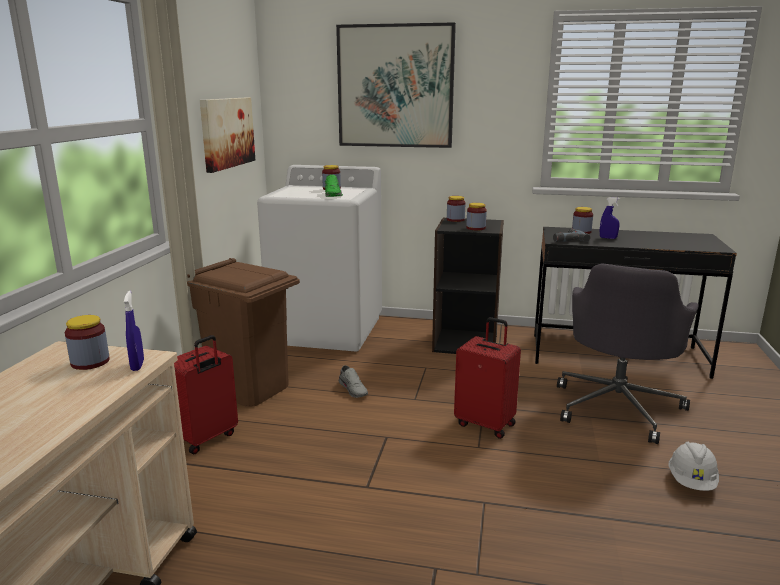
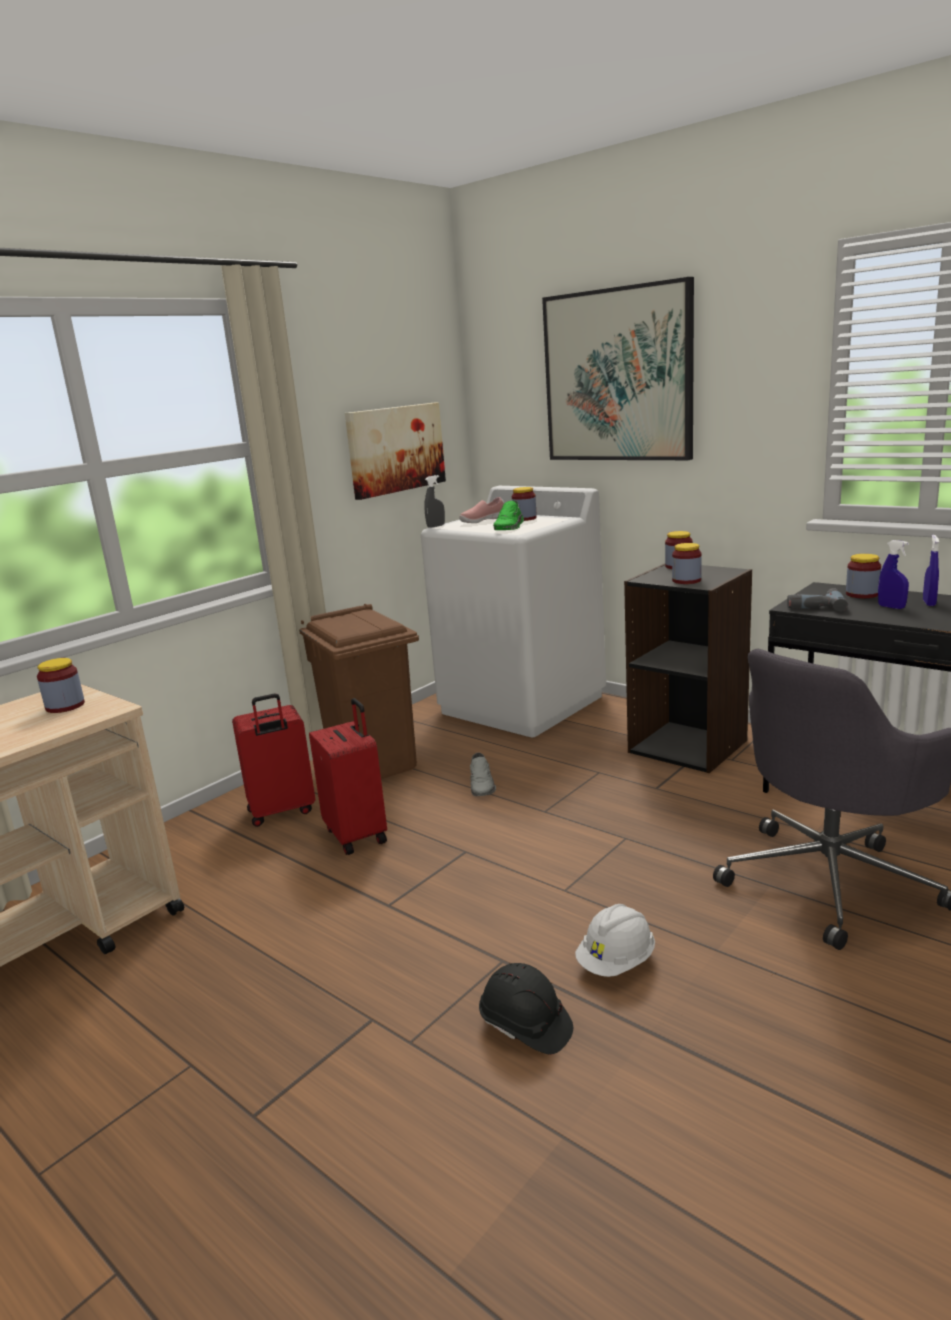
camera: 30 degrees right, 0 degrees up
blue spray bottle [124,291,144,371] -> blue spray bottle moved to [923,535,939,606]
red suitcase [454,317,521,439] -> red suitcase moved to [309,698,387,855]
white hard hat [668,442,719,491] -> white hard hat moved to [575,904,655,977]
none -> grey spray bottle [424,475,445,528]
none -> pink shoe [459,497,504,523]
none -> black hard hat [479,963,573,1054]

